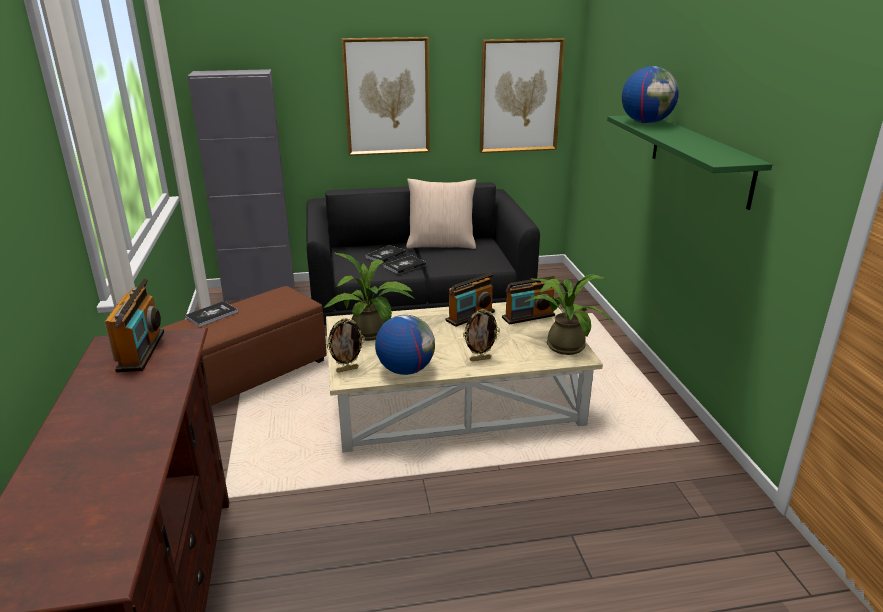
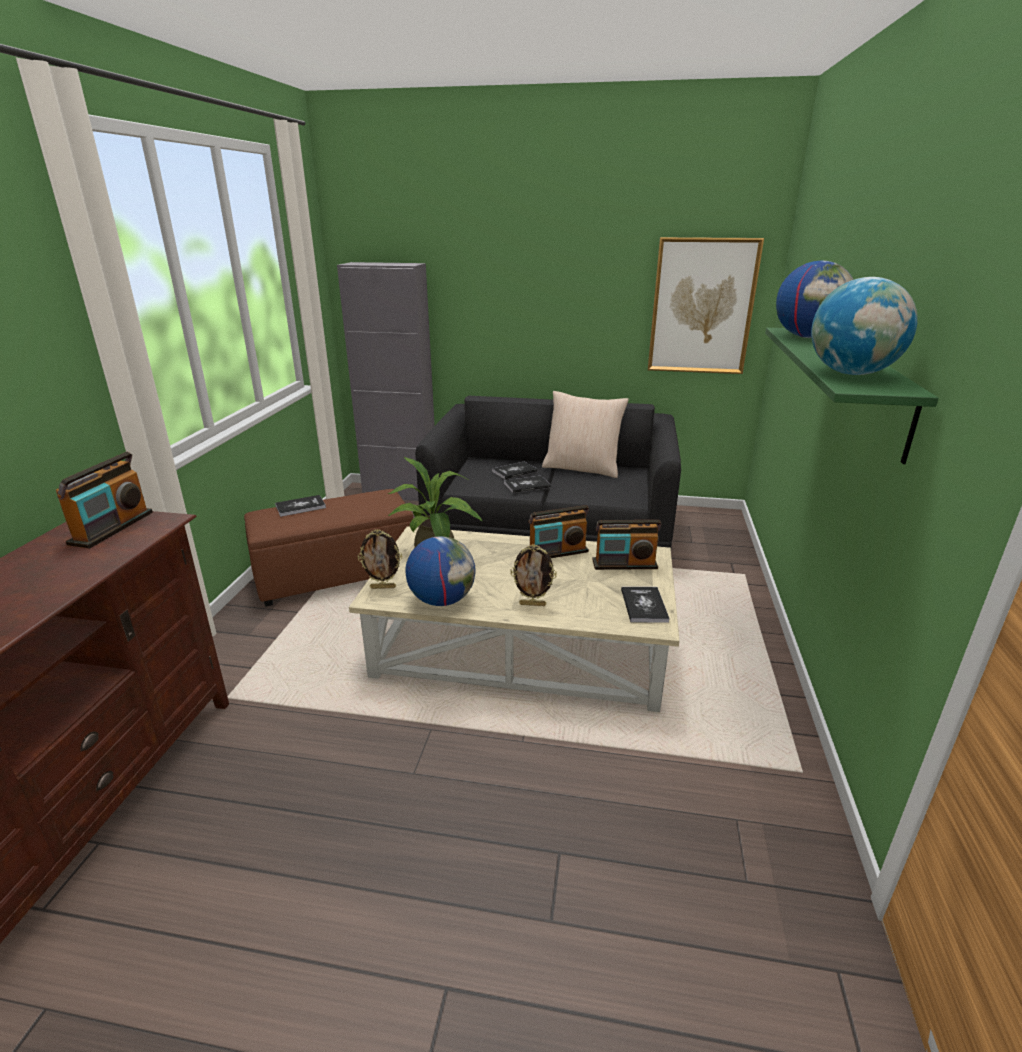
camera: 20 degrees right, 0 degrees up
picture [341,37,430,156] -> none
potted plant [522,274,615,355] -> book [621,587,670,623]
none -> globe [811,277,918,375]

